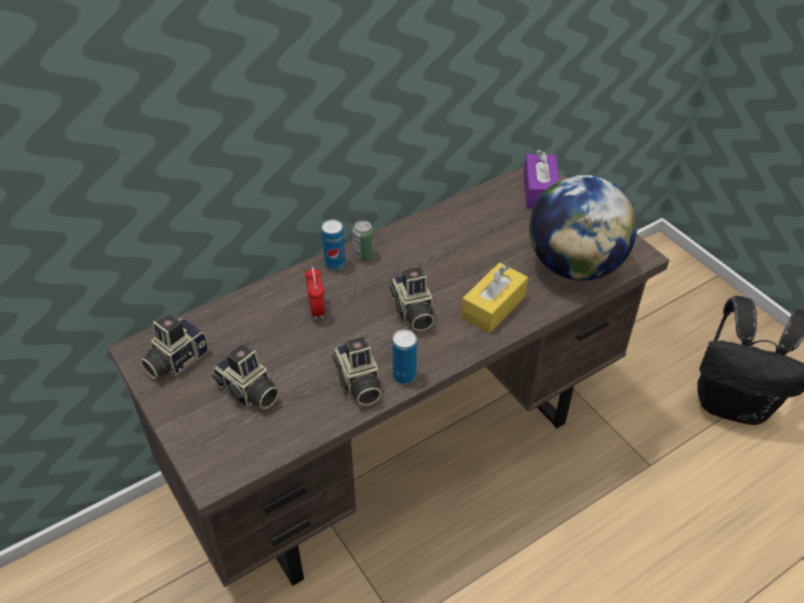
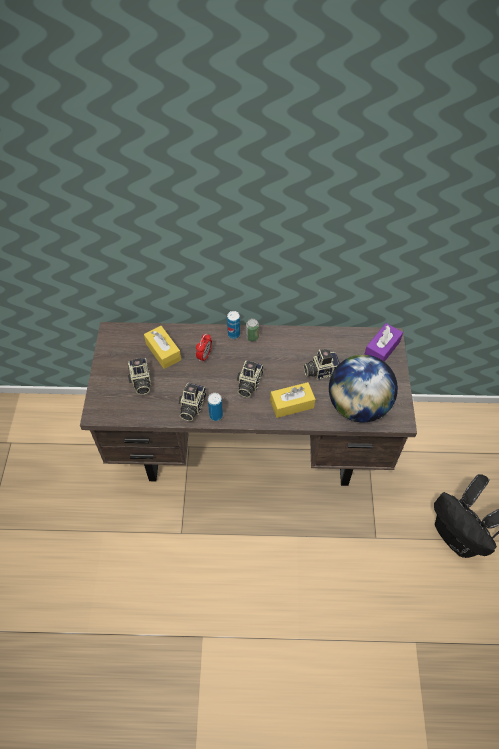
camera: 35 degrees right, 10 degrees up
camera [140,314,209,379] -> camera moved to [303,349,340,380]
none -> yellow tissue box [144,326,181,369]

